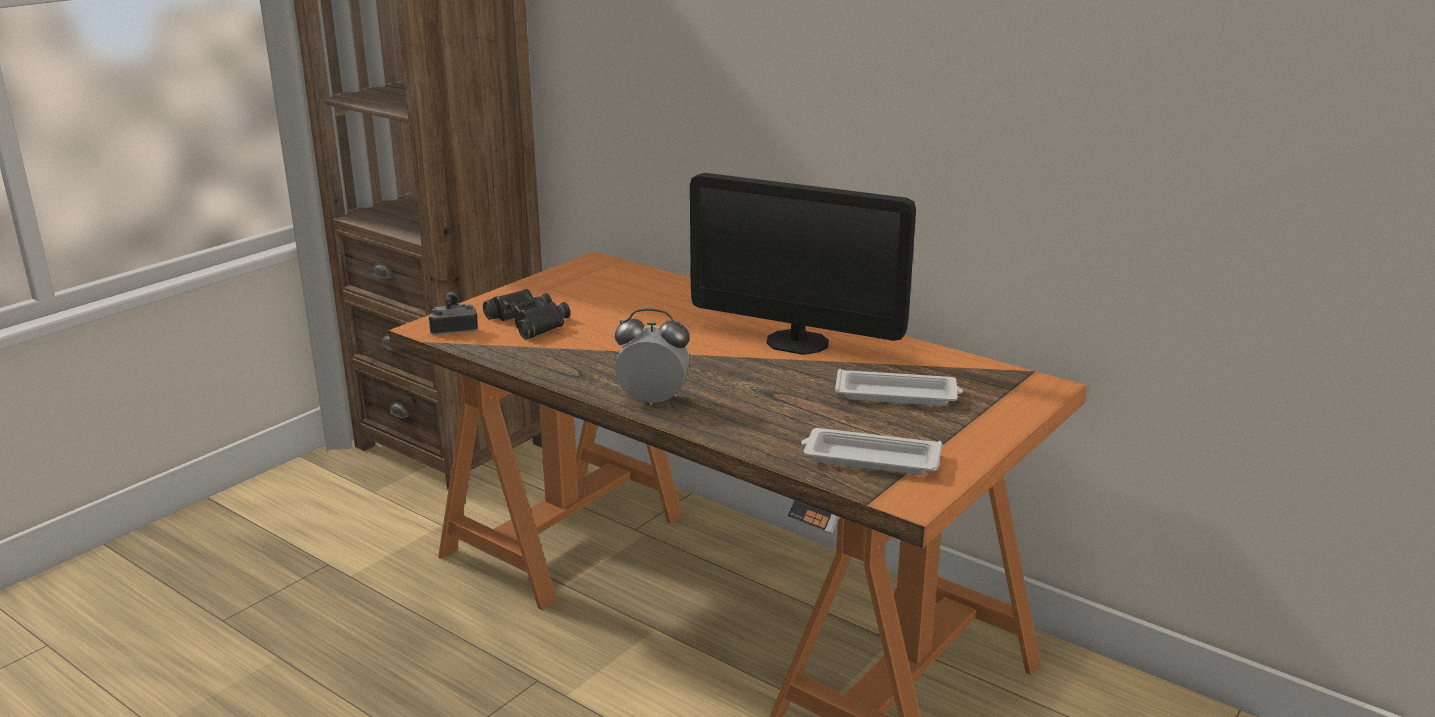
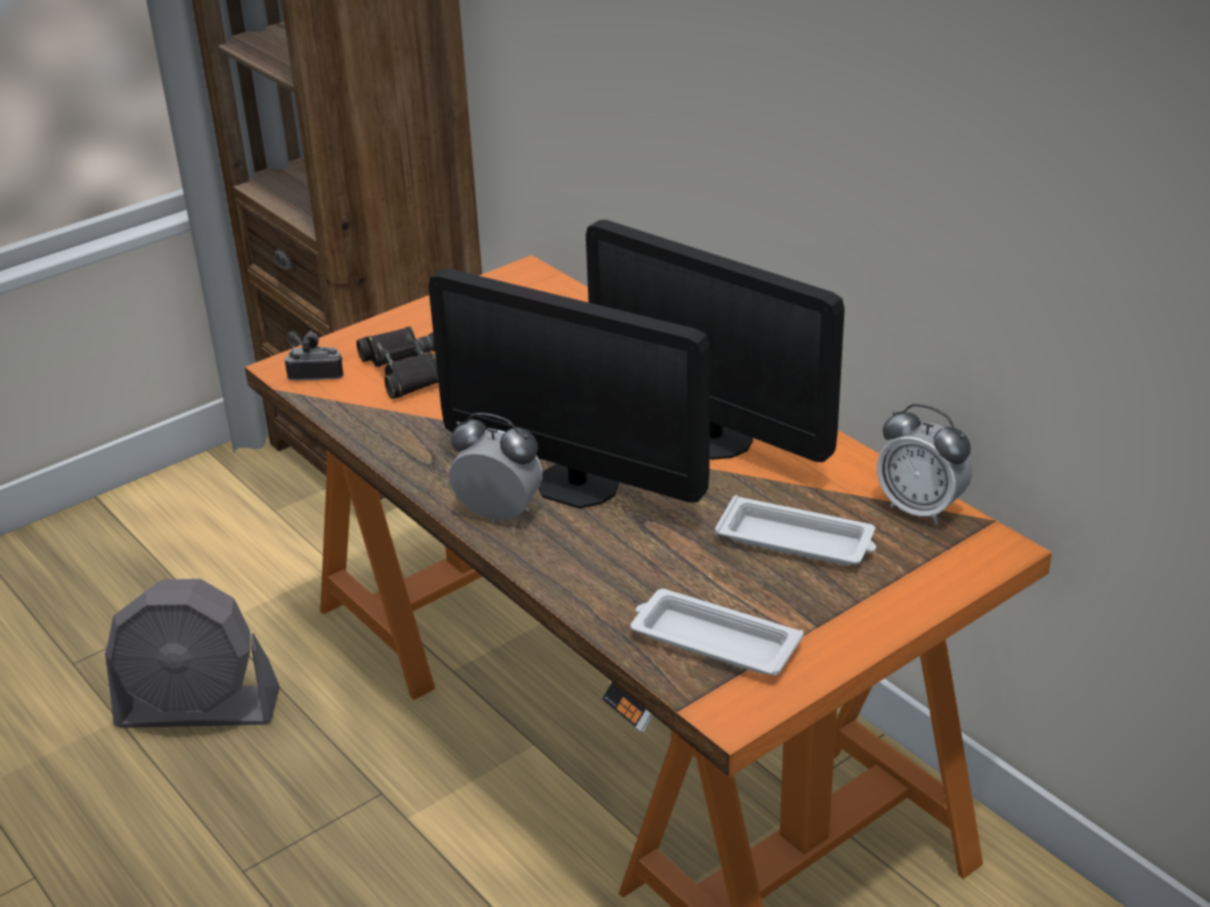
camera: 15 degrees right, 10 degrees up
none -> grey fan [105,579,280,728]
none -> monitor [428,268,710,509]
none -> alarm clock [877,404,972,525]

